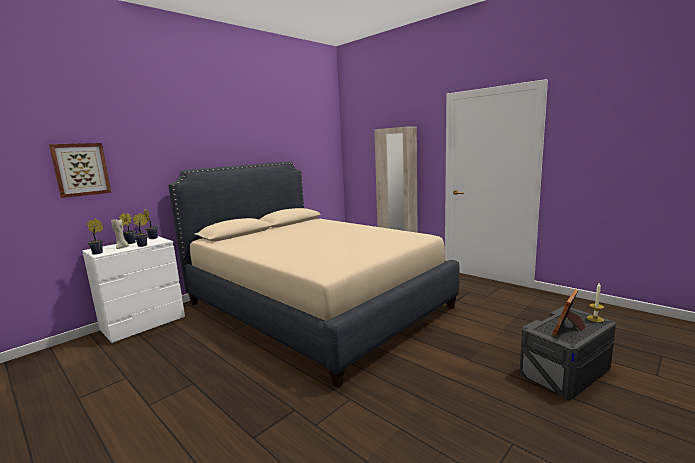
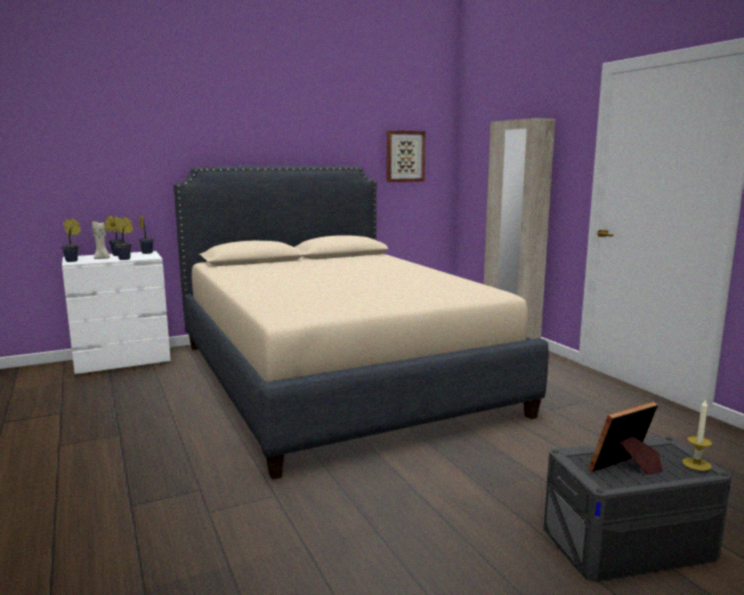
camera: 20 degrees right, 0 degrees up
picture [49,143,111,198] -> picture moved to [386,131,426,182]

